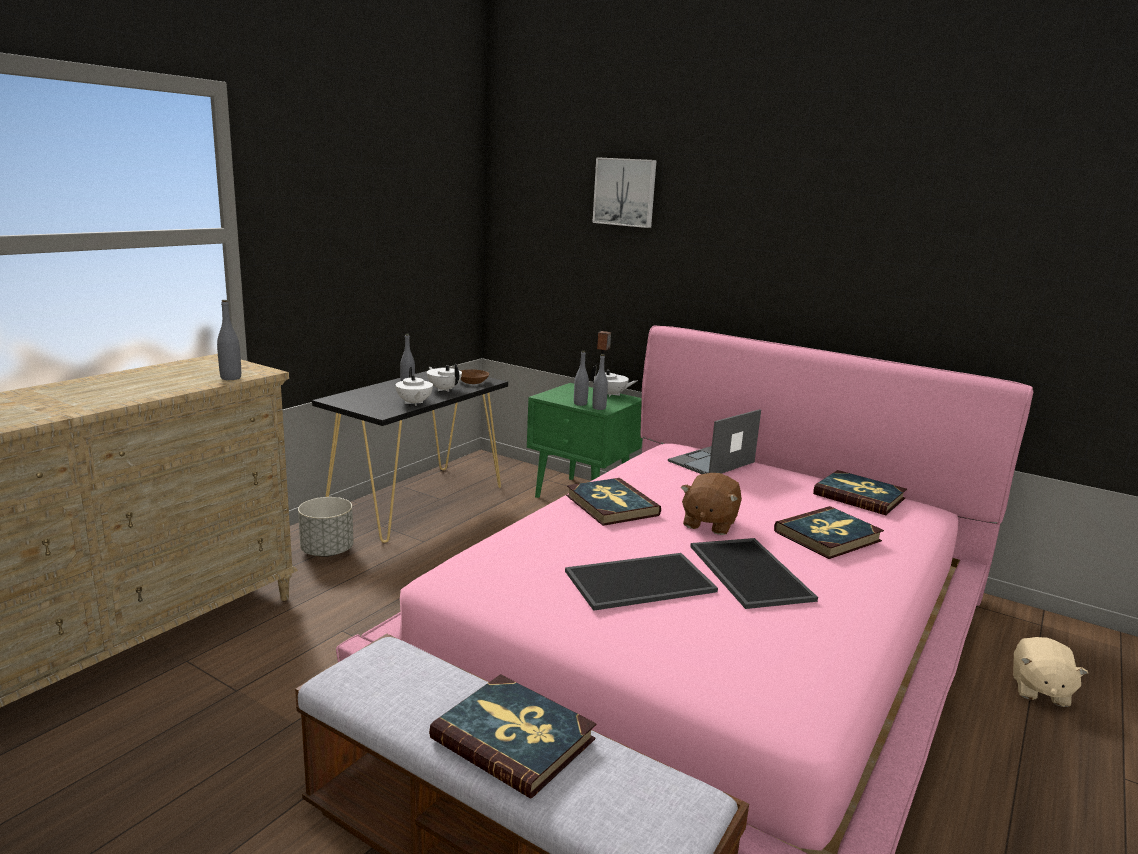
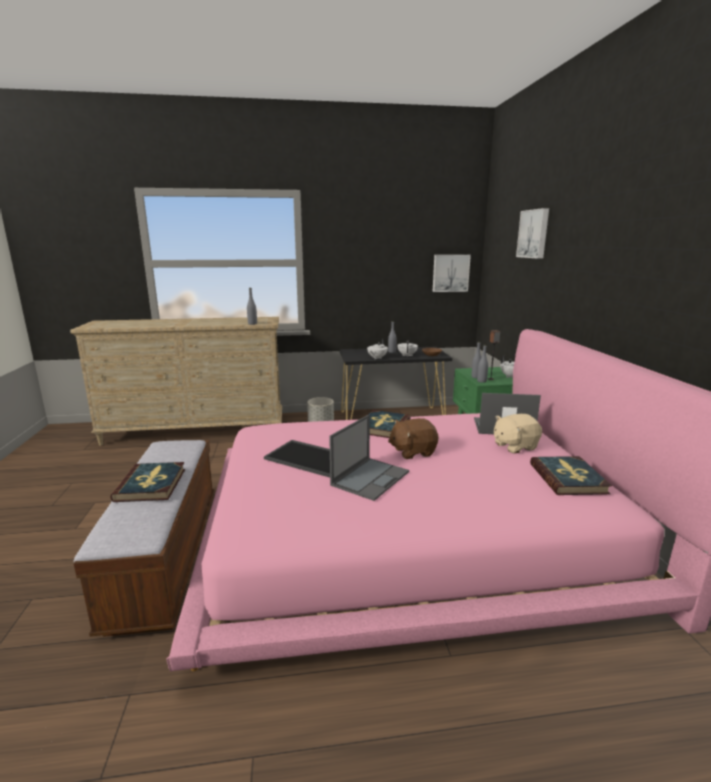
camera: 50 degrees right, 0 degrees up
tray [690,538,818,609] -> laptop [329,415,409,501]
book [774,506,884,559] -> none
beige plush toy [1013,637,1088,707] -> beige plush toy moved to [494,414,542,453]
none -> picture [433,255,471,292]

